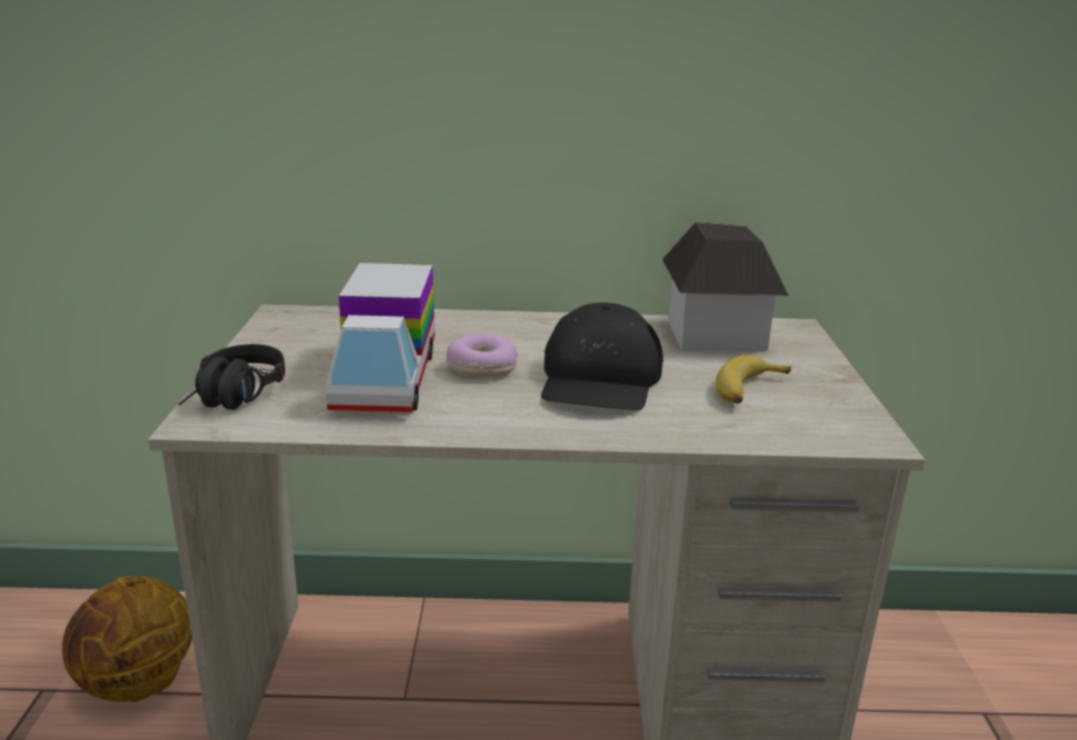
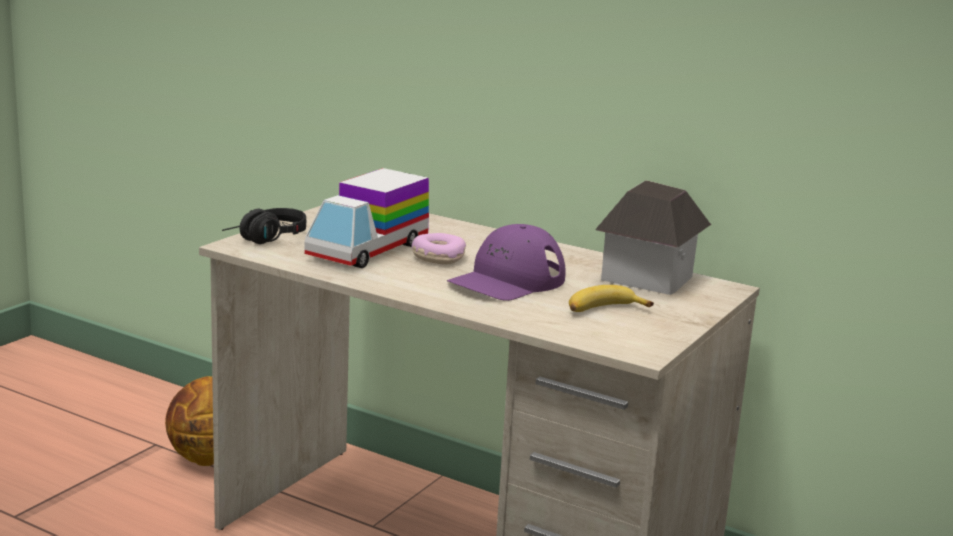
camera: 30 degrees right, 5 degrees down
black cap [541,302,663,410] -> purple cap [447,224,566,301]

